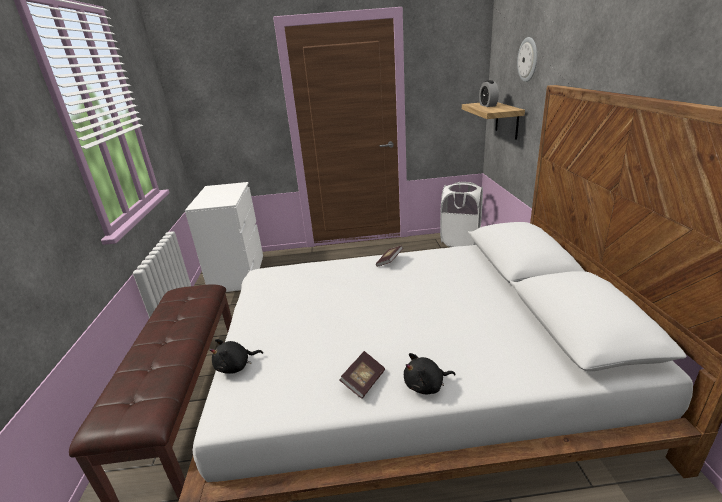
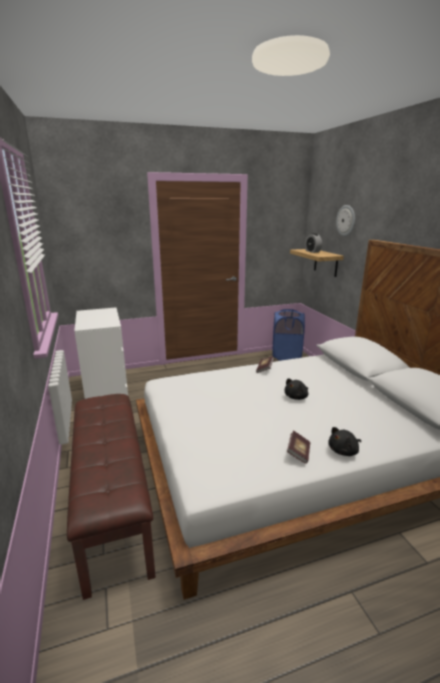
camera: 15 degrees left, 5 degrees down
black plush toy [210,339,263,374] -> black plush toy moved to [285,378,308,400]
white laundry basket [440,182,483,247] -> blue laundry basket [273,309,305,361]

